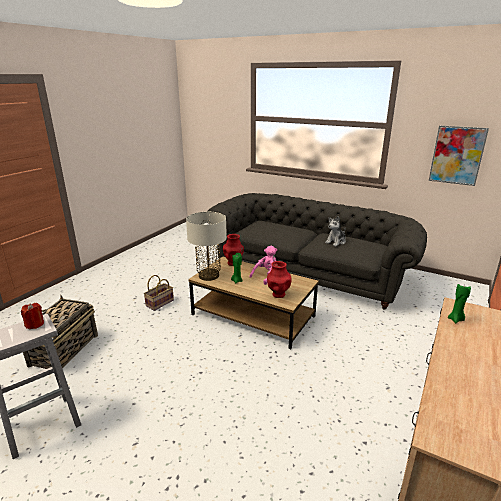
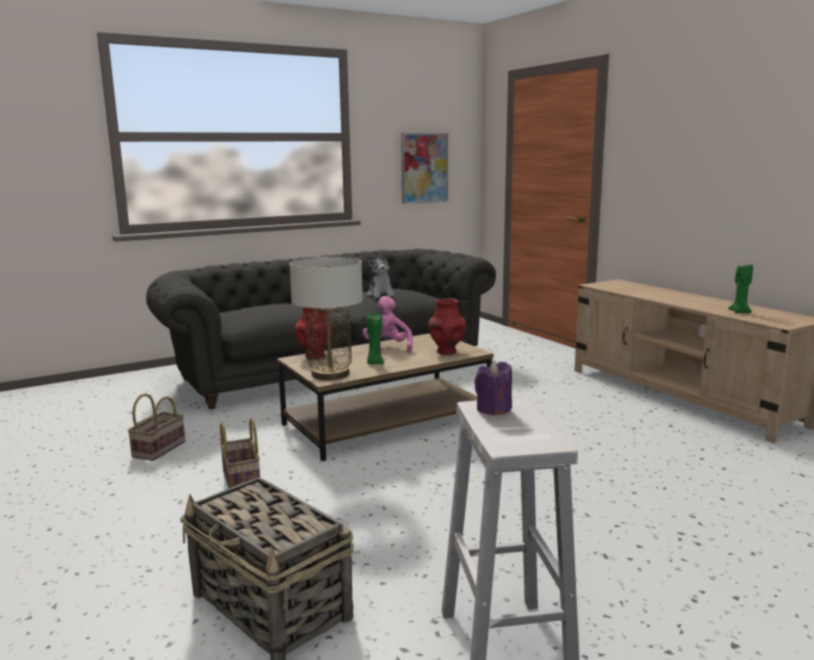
camera: 60 degrees left, 10 degrees down
red candle [21,303,44,329] -> purple candle [474,361,512,416]
green candle [448,284,471,324] -> green candle moved to [728,264,753,313]
none -> basket [128,393,185,461]

